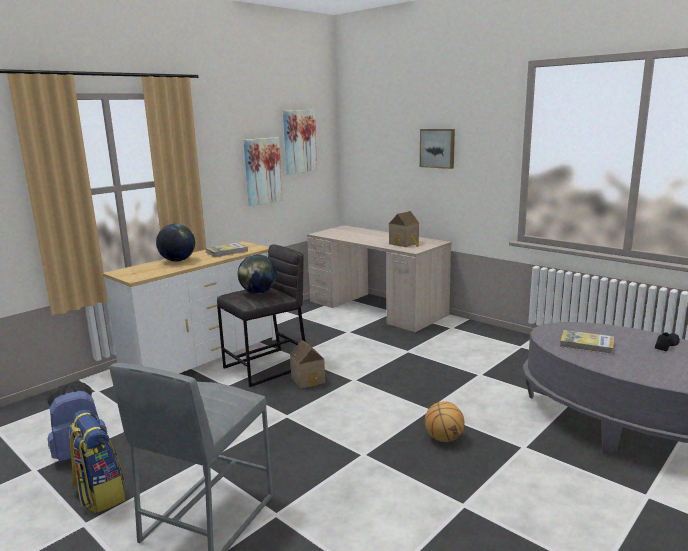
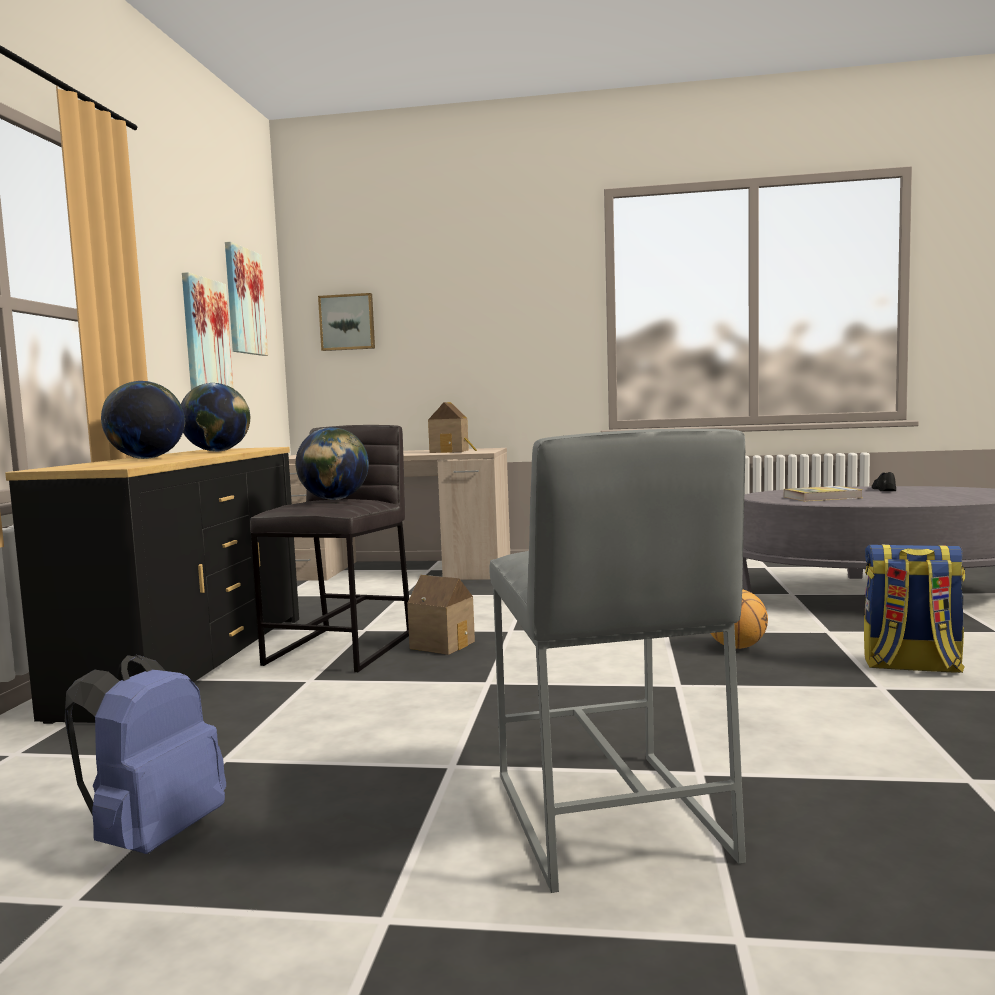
camera: 35 degrees left, 10 degrees down
backpack [69,410,126,513] -> backpack moved to [864,545,965,673]
white dresser [102,241,277,374] -> black dresser [5,447,299,724]
book [205,243,248,257] -> globe [181,383,250,452]
picture [420,129,455,169] -> picture moved to [318,293,375,351]

